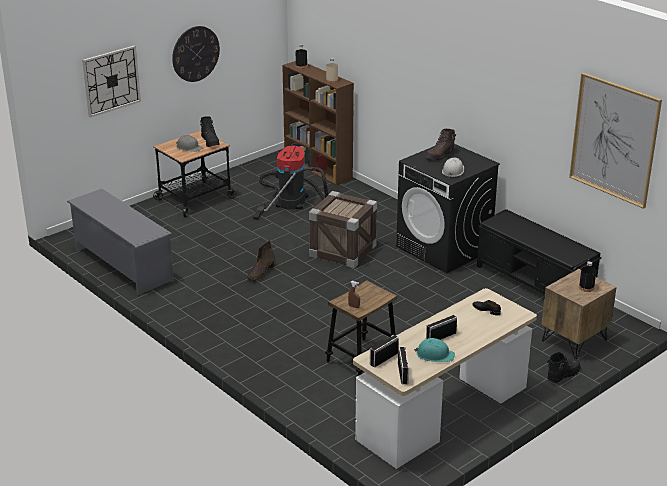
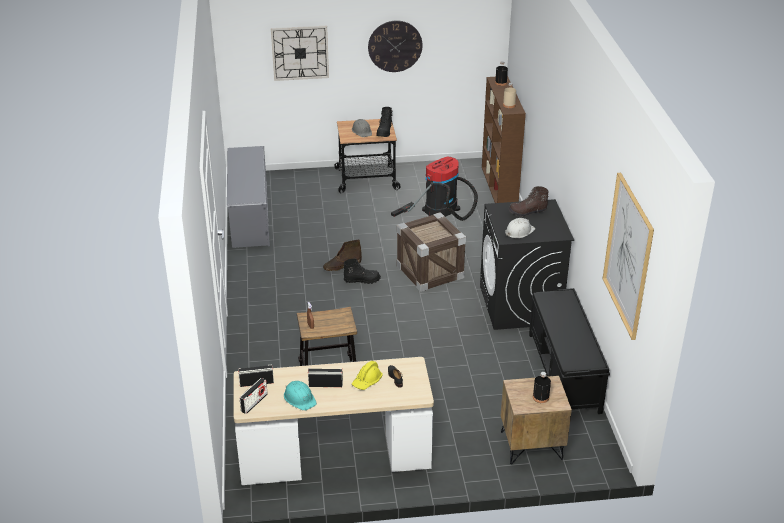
camera: 35 degrees right, 5 degrees up
black boot [547,352,581,383] -> black boot moved to [344,258,381,284]
none -> yellow hard hat [352,361,383,390]

